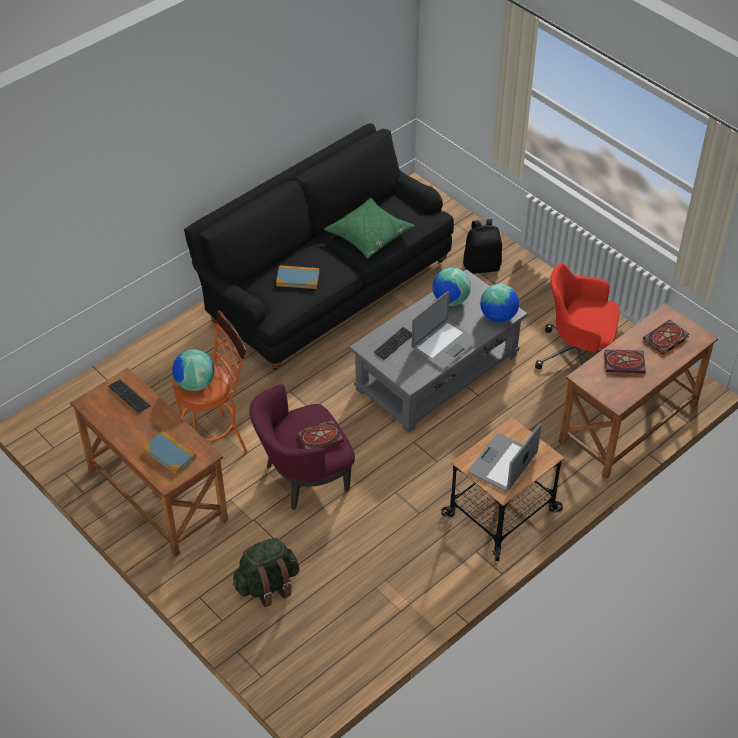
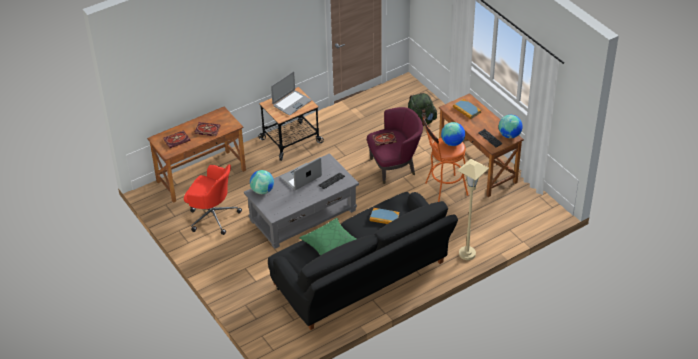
camera: 170 degrees left, 5 degrees down
globe [432,268,471,306] -> globe moved to [499,115,523,138]
black backpack [463,219,502,274] -> none
none -> beige floor lamp [457,159,489,260]

